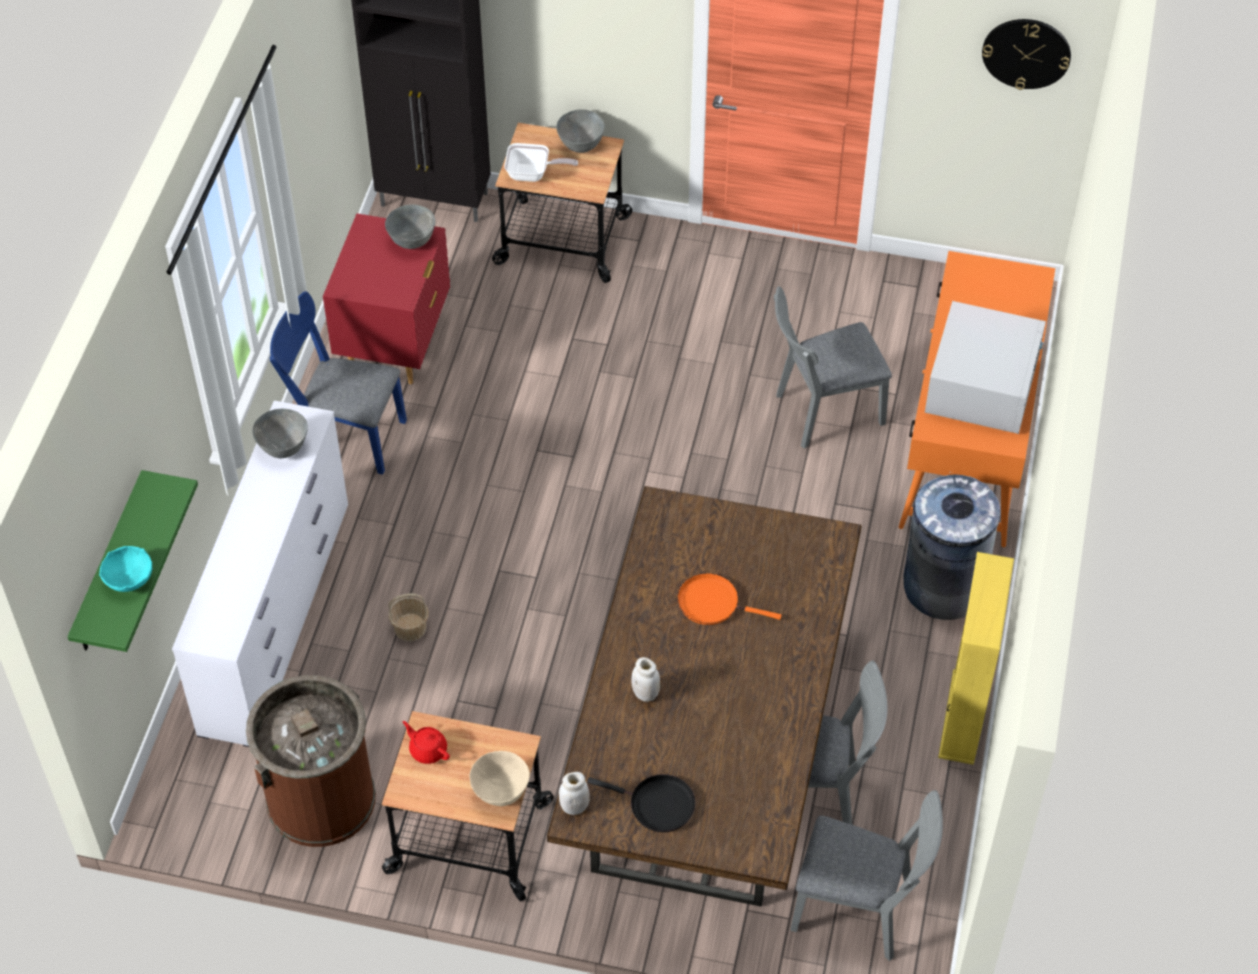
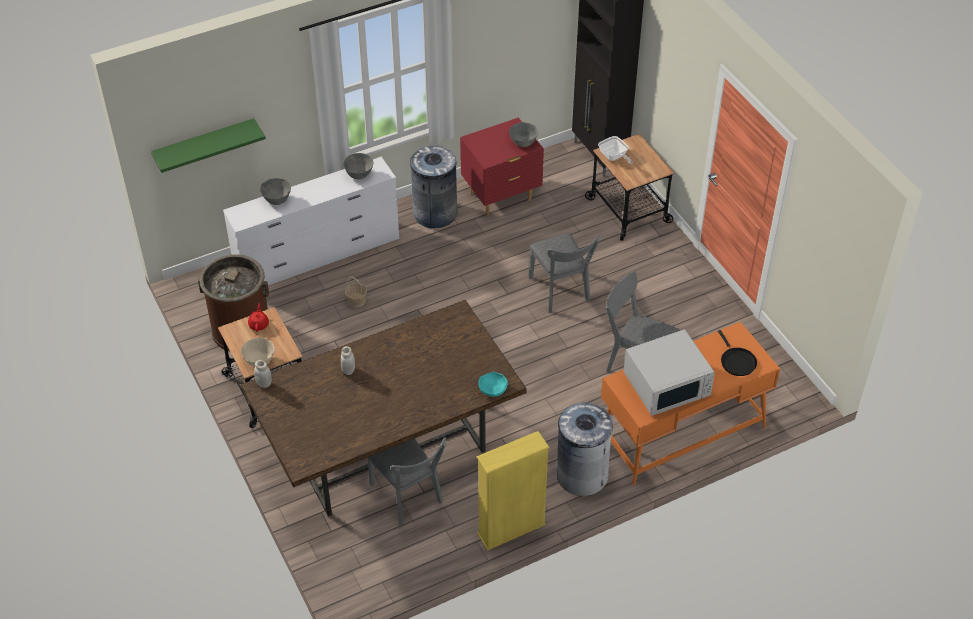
camera: 50 degrees right, 5 degrees down
turquoise bowl [99,546,152,592] -> turquoise bowl moved to [478,371,508,397]
blue chair [270,291,407,475] -> grey trash can [410,145,458,228]
grey bowl [556,110,605,153] -> grey bowl moved to [260,178,291,205]
black frying pan [587,774,696,832] -> black frying pan moved to [718,330,757,376]
orange frying pan [677,573,782,625] -> none
grey chair [790,790,943,961] -> grey chair moved to [529,233,600,313]
wall clock [982,19,1071,90] -> none

